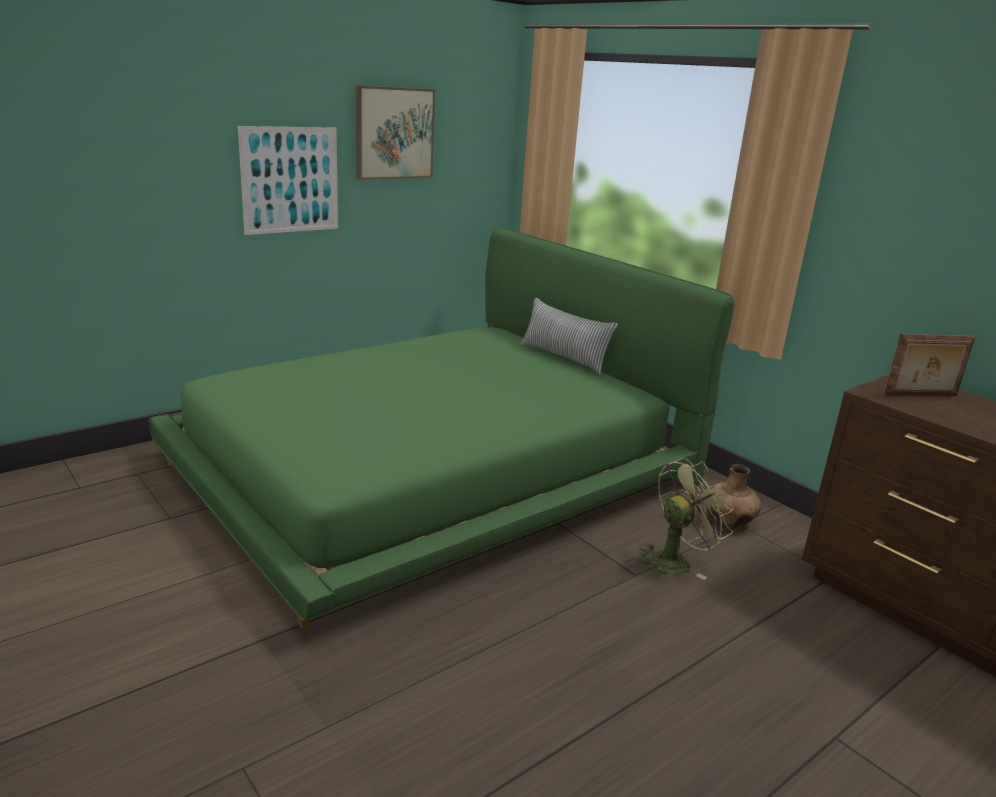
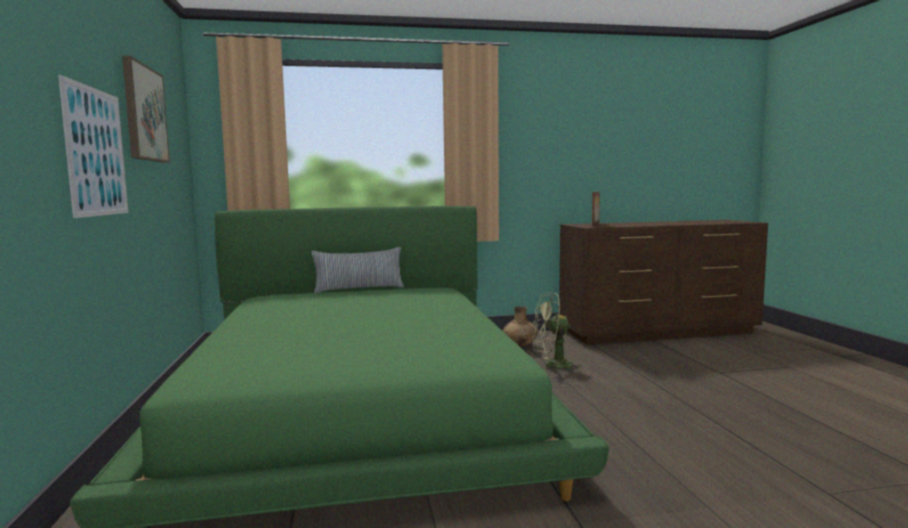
camera: 60 degrees left, 15 degrees down
green fan [636,458,734,580] -> green fan turned 90 degrees counterclockwise [532,292,583,372]

